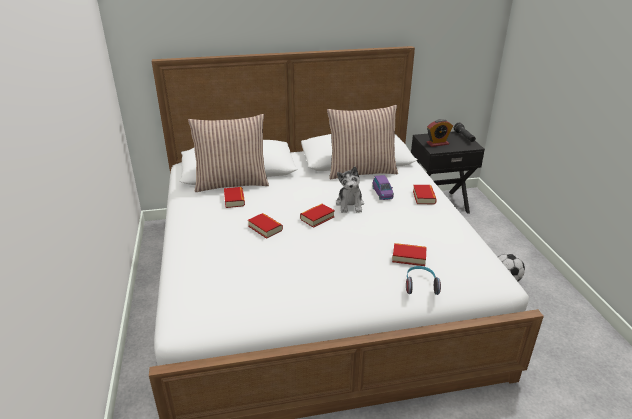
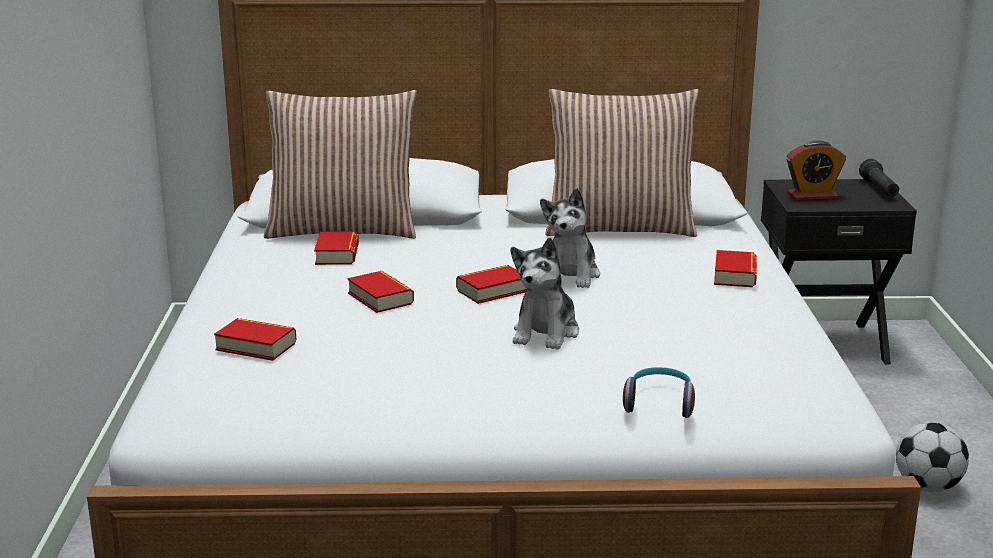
camera: 10 degrees right, 10 degrees down
purple toy car [372,175,394,200] -> none
book [392,243,426,266] -> book moved to [214,318,296,361]
none -> plush toy [511,237,579,350]

